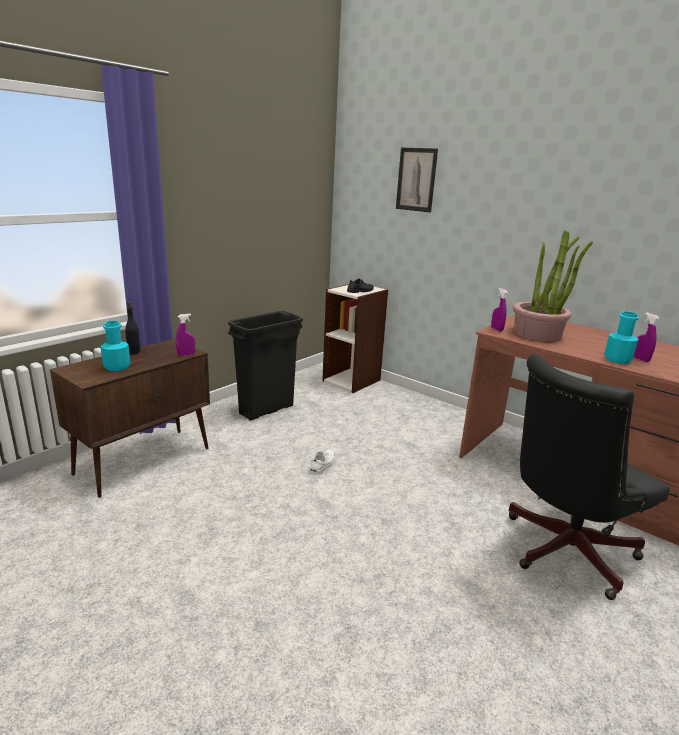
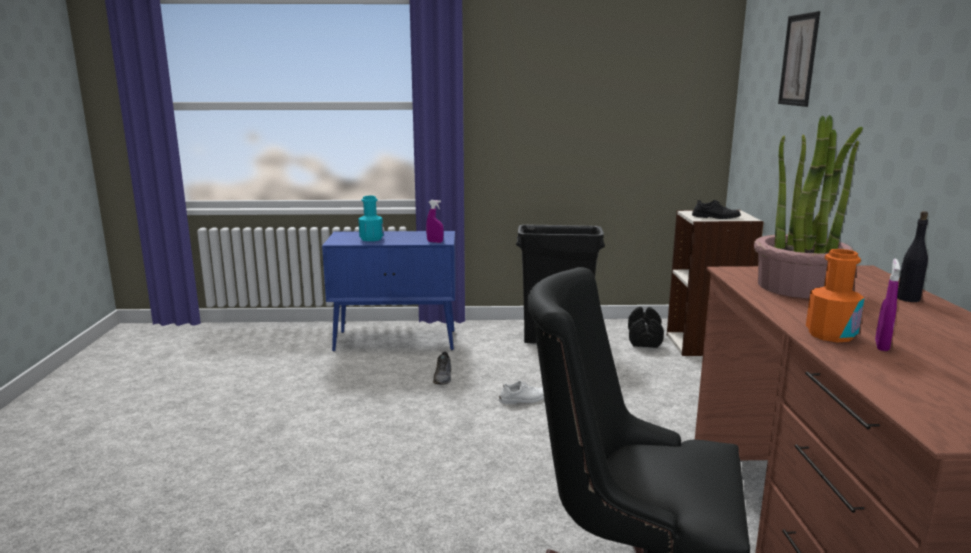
camera: 50 degrees right, 5 degrees down
brown cabinet [50,339,210,498] -> blue cabinet [322,231,456,352]
black bottle [125,302,141,354] -> black bottle moved to [897,211,928,302]
purple spray bottle [491,288,508,332] -> none
turquoise bottle [604,311,639,364] -> orange bottle [806,249,864,342]
none -> grey shoe [433,352,451,384]
none -> black dumbbell [628,307,664,348]

